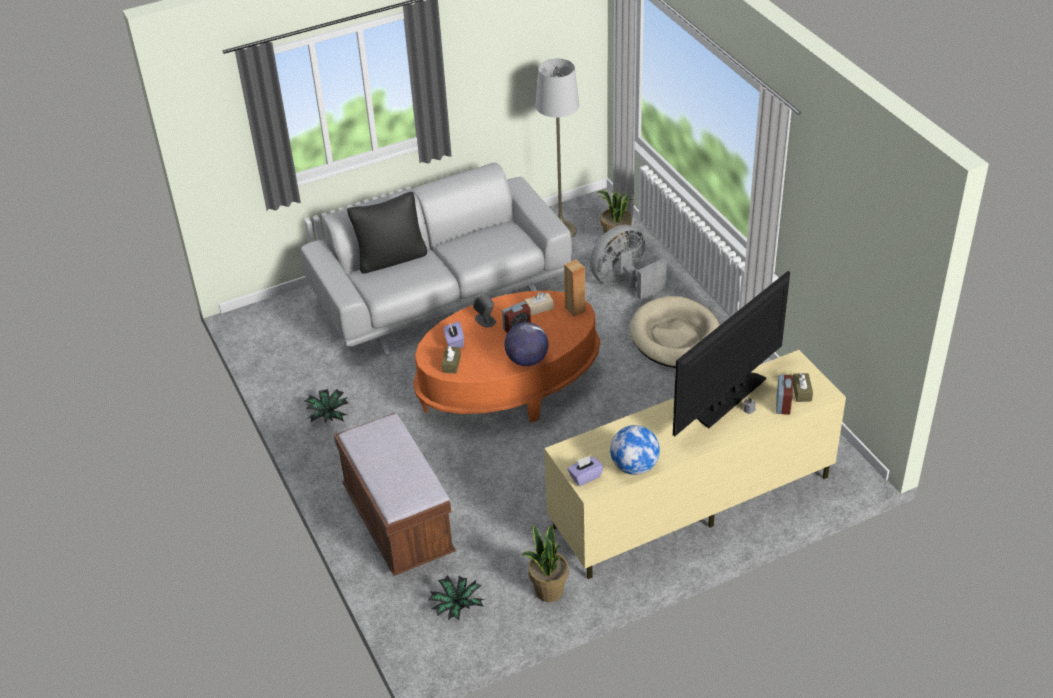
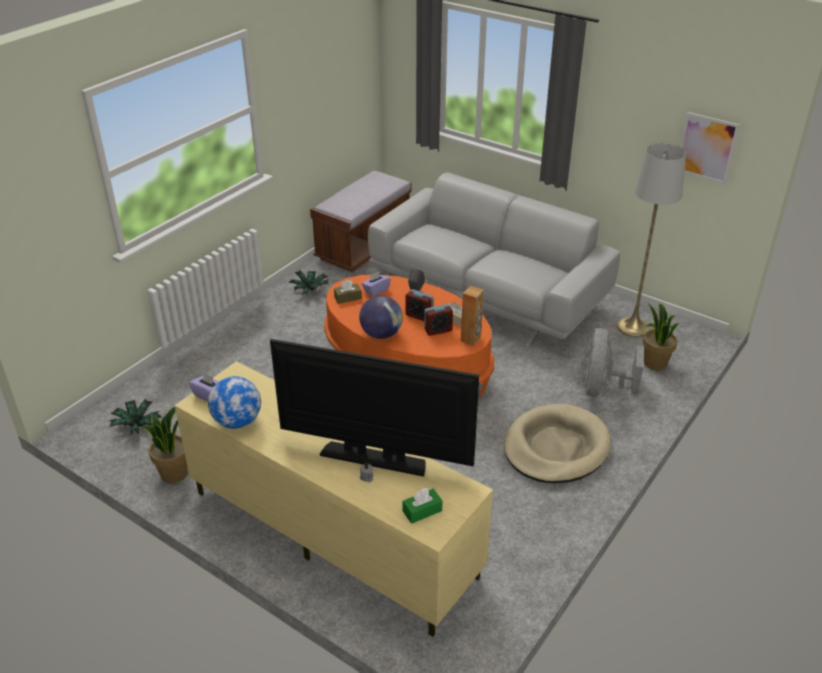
camera: 60 degrees right, 5 degrees down
brown bench [334,413,456,576] -> brown bench moved to [310,171,412,272]
black pillow [347,192,427,274] -> none
grey fan [589,225,667,300] -> grey fan turned 105 degrees counterclockwise [581,328,644,397]
alarm clock [776,374,793,415] -> alarm clock moved to [424,304,453,336]
brown tissue box [793,373,813,402] -> green tissue box [403,488,443,524]
none -> picture [680,112,740,184]

